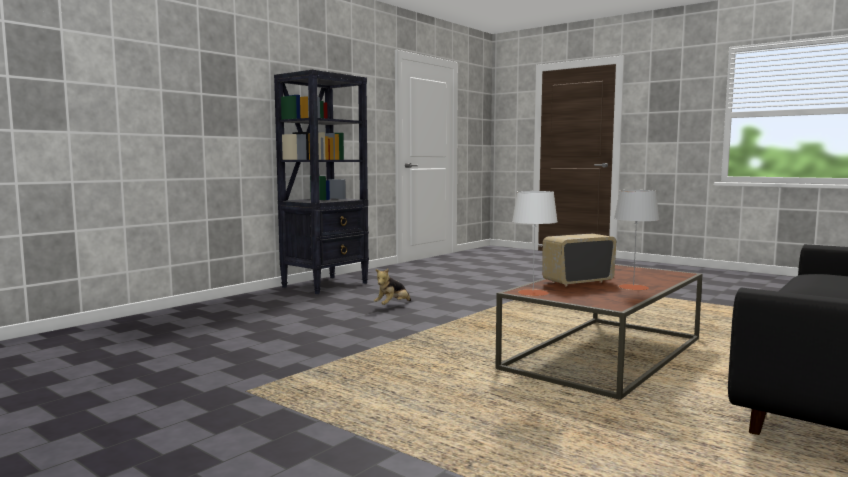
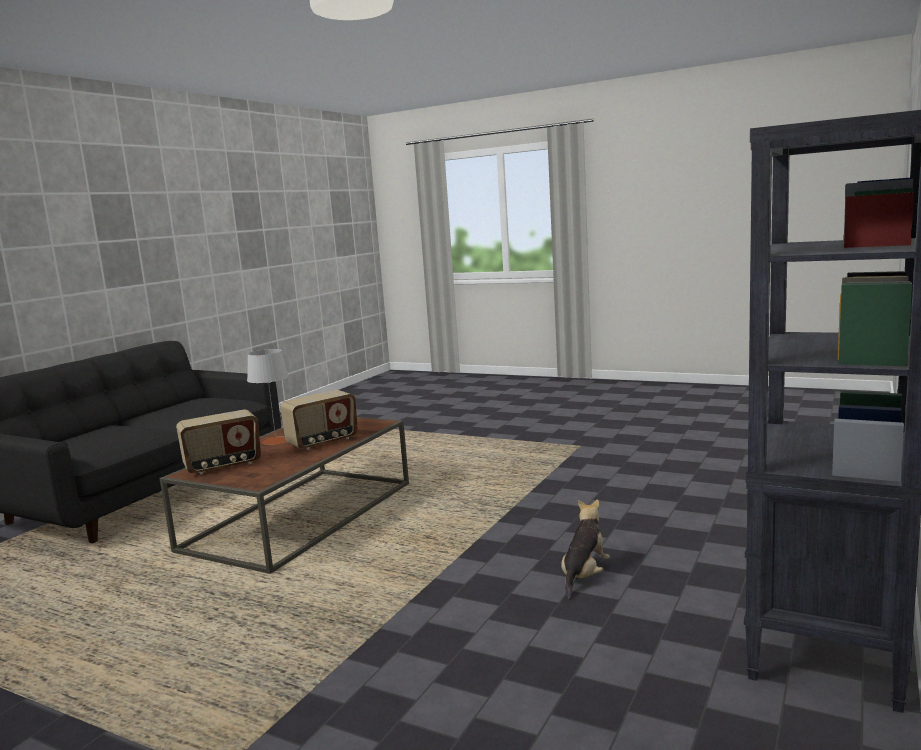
camera: 170 degrees right, 5 degrees up
white table lamp [512,191,558,296] -> none
none -> radio [176,409,261,475]

